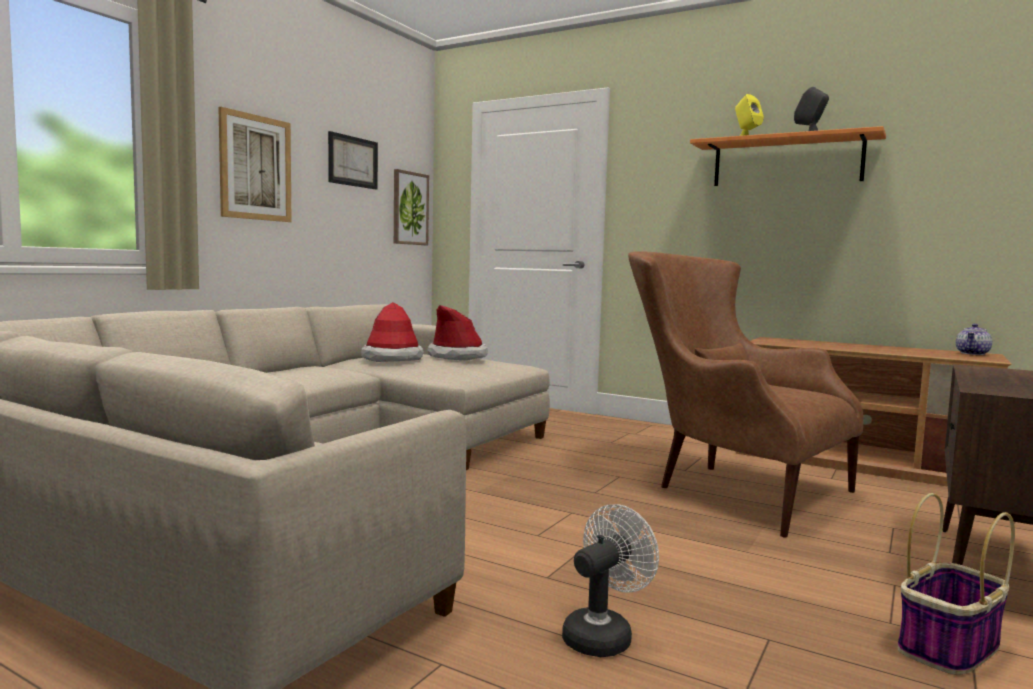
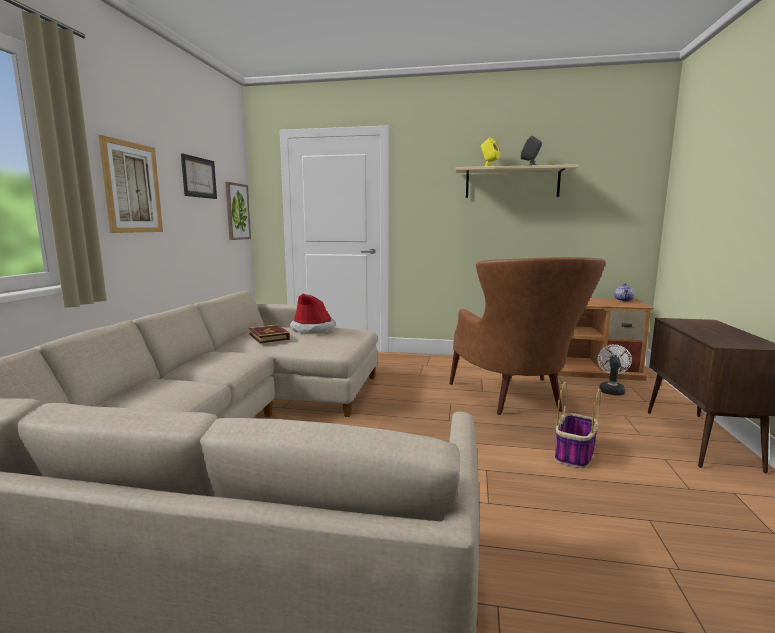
camera: 20 degrees left, 5 degrees up
hat [361,302,424,362] -> book [249,324,290,344]
white fan [562,504,659,657] -> white fan moved to [598,345,632,395]
brown armchair [628,251,864,537] -> brown armchair turned 120 degrees counterclockwise [449,257,606,415]
orange shelf [690,126,886,186] -> beige shelf [456,164,578,198]
basket [897,493,1015,675] -> basket moved to [555,382,601,468]

